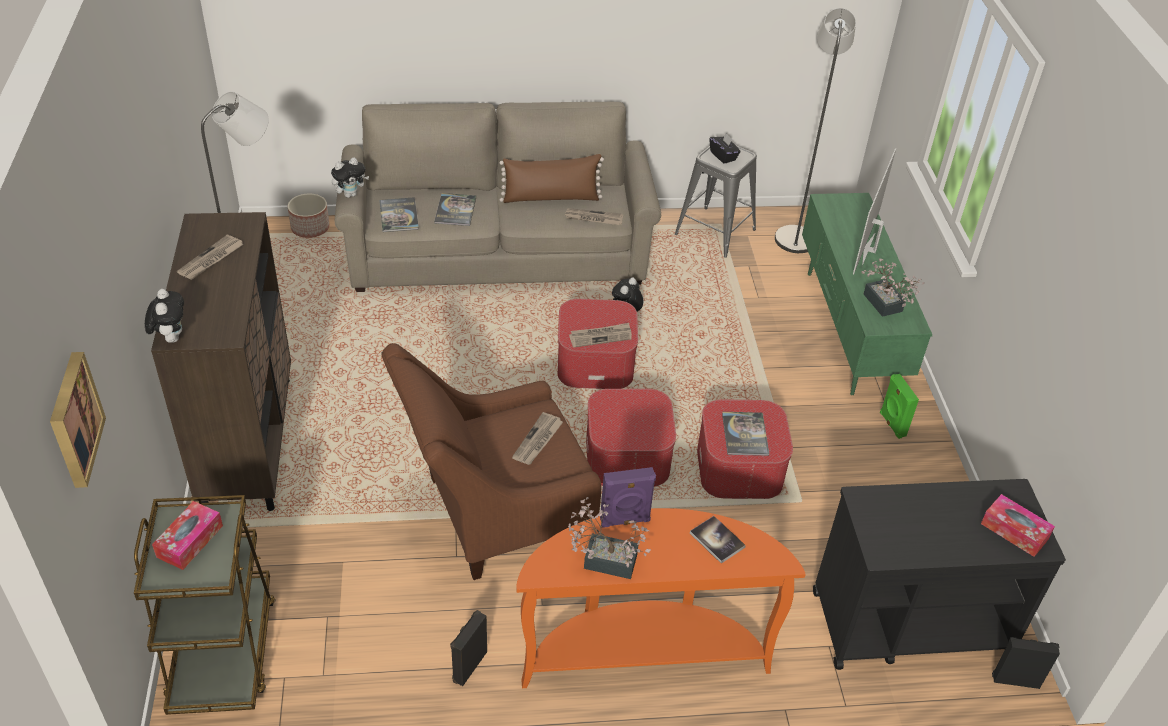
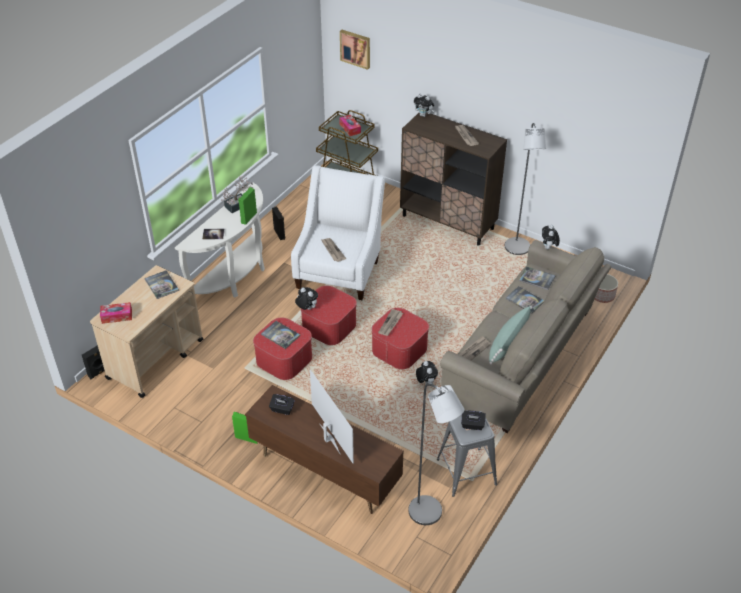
camera: 130 degrees right, 0 degrees up
brown armchair [381,343,601,580] -> white armchair [291,165,385,300]
brown pillow [499,154,604,203] -> green pillow [489,306,532,365]
orange console table [516,508,806,688] -> white console table [175,182,265,298]
purple speaker [600,467,656,527] -> green speaker [238,187,257,225]
green tv stand [802,193,932,395] -> brown tv stand [245,385,404,514]
black cart [813,479,1066,670] -> beige cart [90,265,203,398]
potted plant [862,258,924,317] -> black tissue box [269,394,295,415]
none -> book [144,270,179,299]
none -> plush toy [295,287,318,310]

